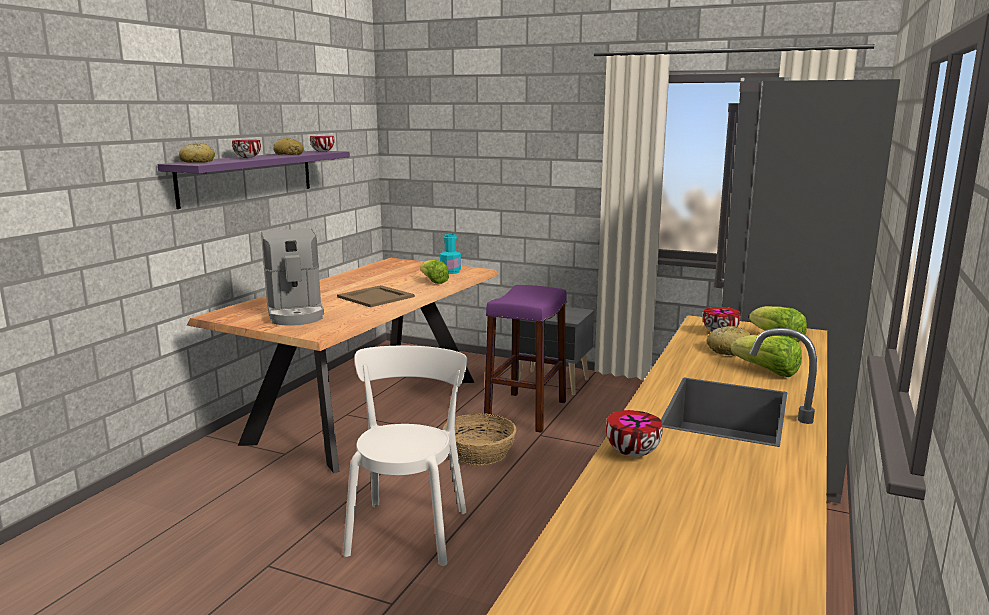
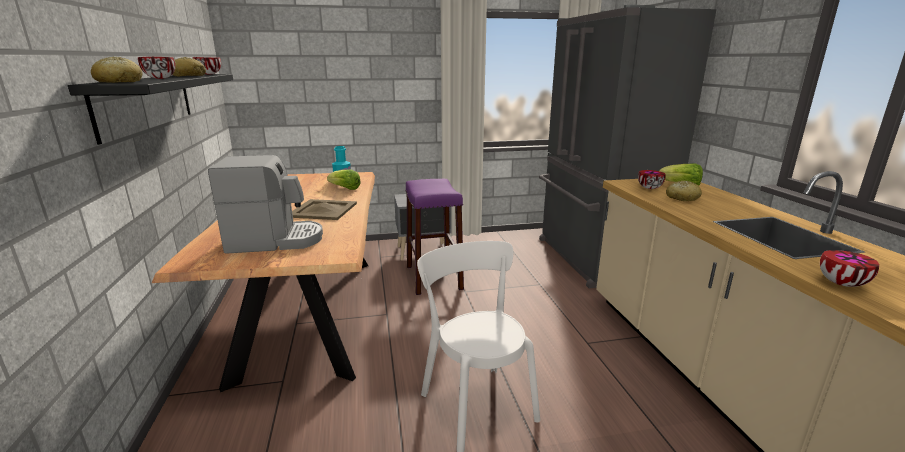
camera: 35 degrees left, 5 degrees up
purple shelf [157,150,350,209] -> black shelf [68,74,233,145]
coffee machine [261,228,324,326] -> coffee machine turned 45 degrees counterclockwise [208,155,323,254]
basket [443,413,516,465] -> none
lettuce [731,335,802,377] -> none

